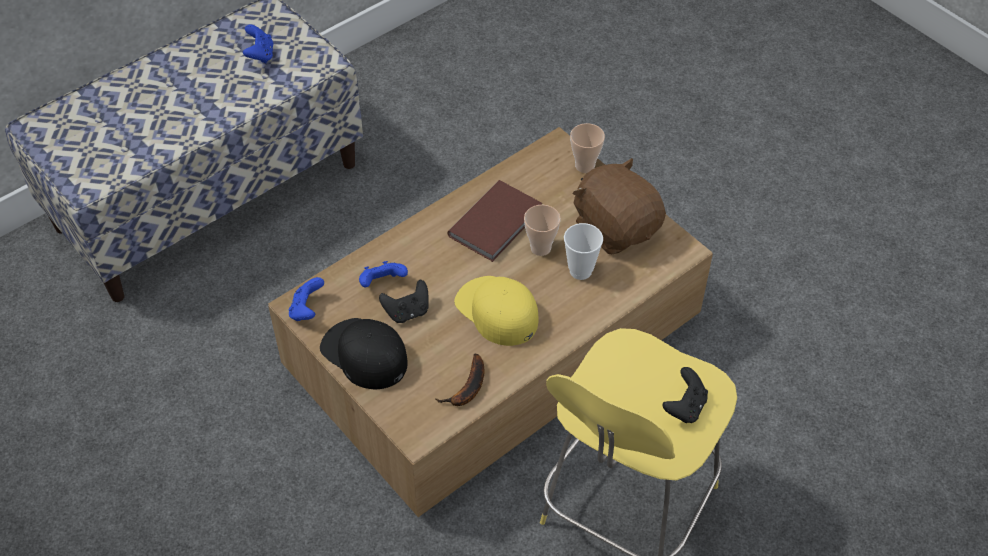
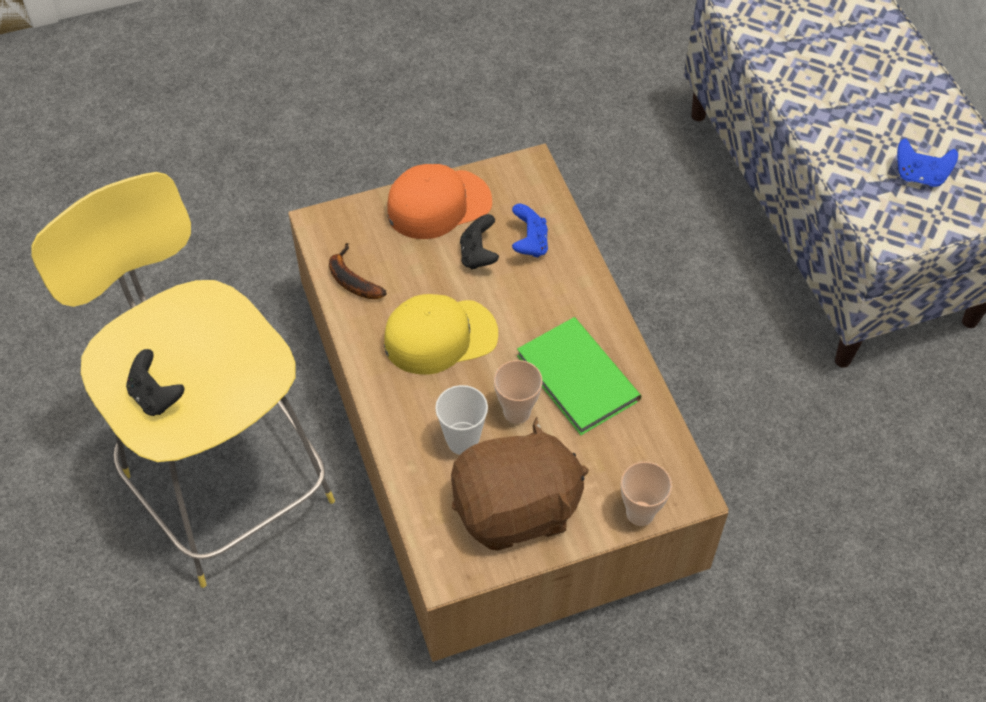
camera: 110 degrees right, 5 degrees up
blue game controller [288,277,324,321] -> none
black cap [320,318,408,389] -> orange cap [388,164,492,239]
brown book [448,180,542,262] -> green book [517,317,641,435]

